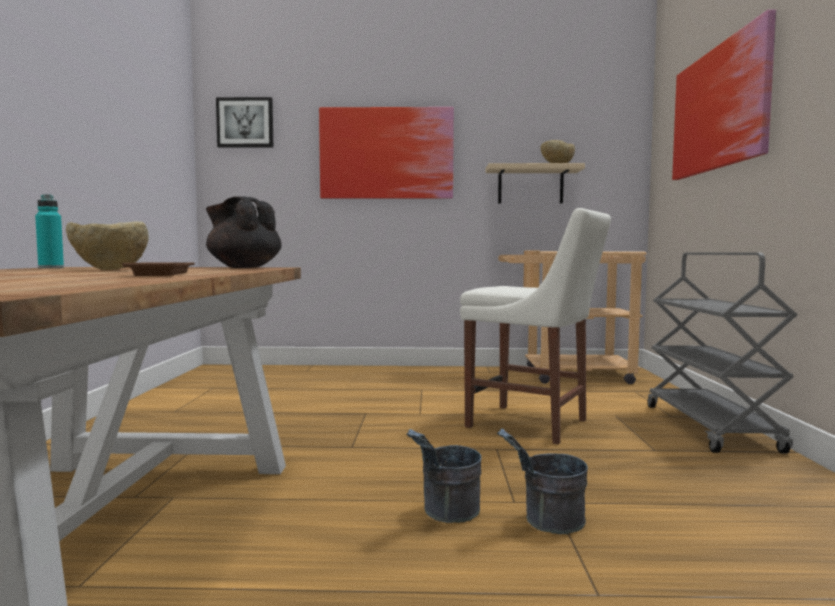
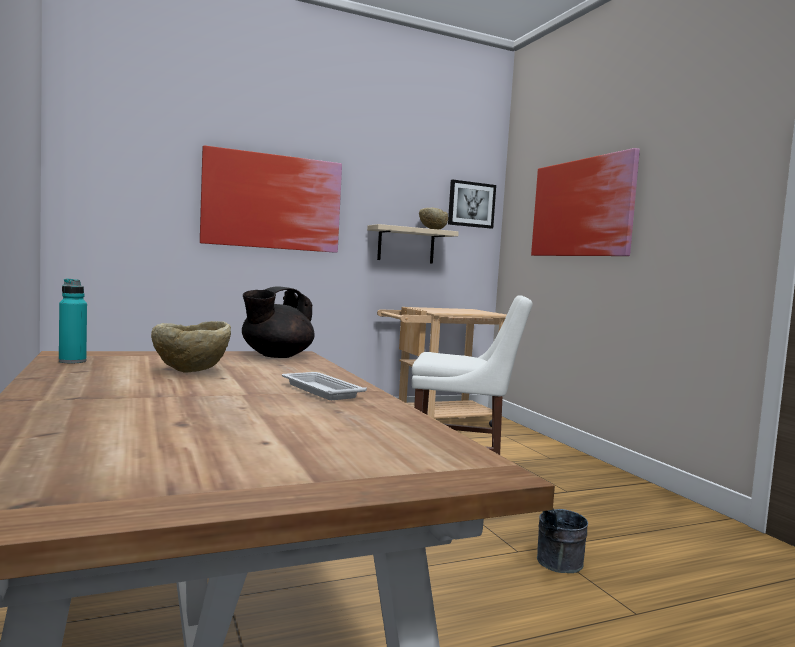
camera: 25 degrees left, 0 degrees up
brown tray [122,263,195,276] -> white tray [282,372,367,400]
black teapot [206,197,282,268] -> black teapot turned 60 degrees counterclockwise [242,287,314,358]
picture [216,97,273,148] -> picture moved to [448,180,496,229]
grey bucket [407,429,481,523] -> none
grey cart [647,252,798,454] -> none

